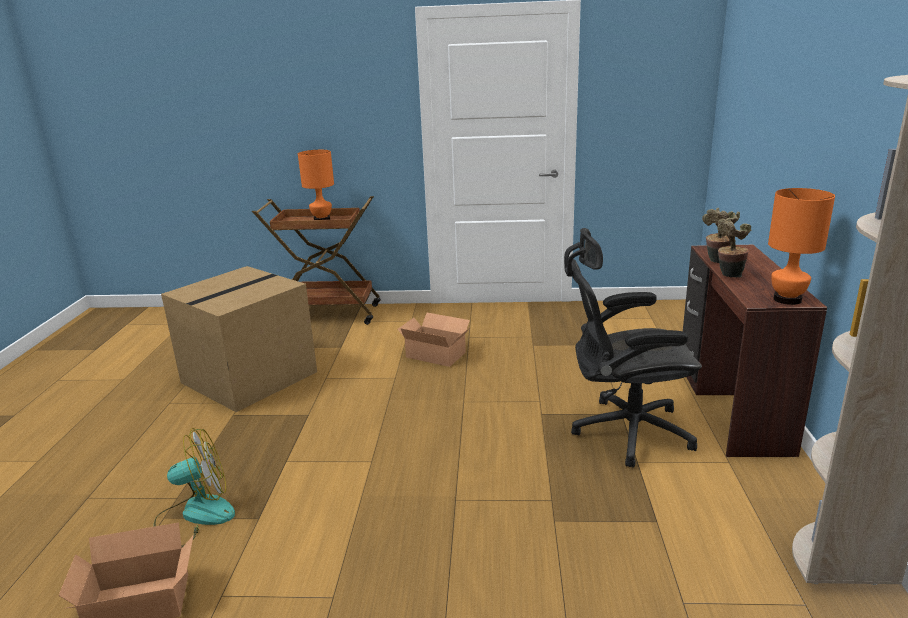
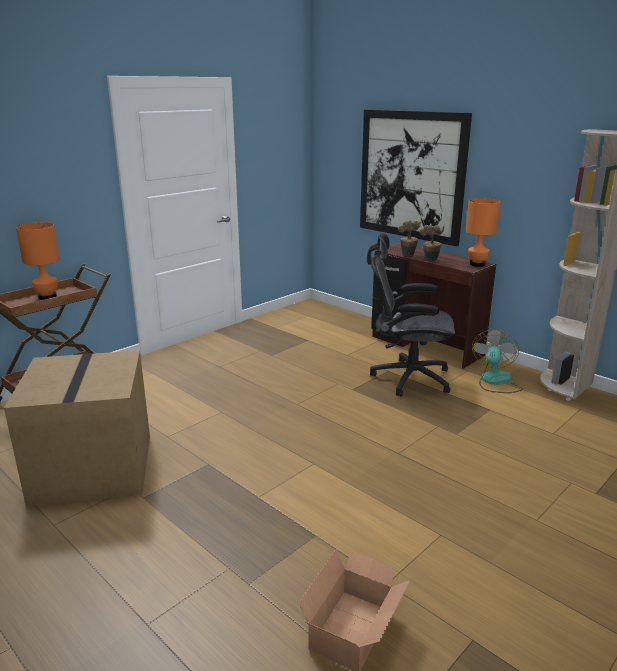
camera: 50 degrees left, 0 degrees up
fan [154,428,235,547] -> fan moved to [472,329,523,393]
cardboard box [398,313,470,367] -> none
office chair [564,228,702,468] -> office chair turned 60 degrees clockwise [367,233,455,397]
none -> picture [360,110,472,246]

